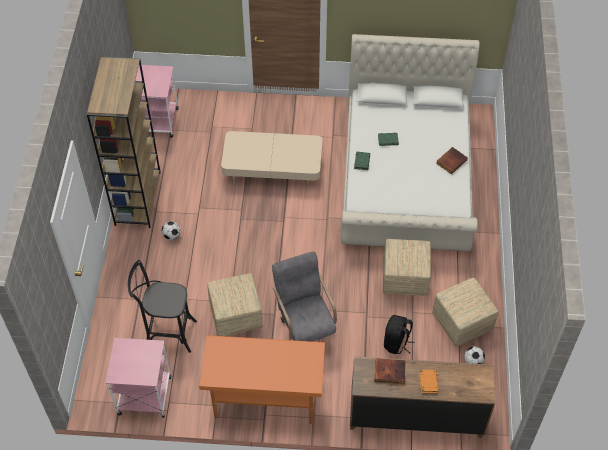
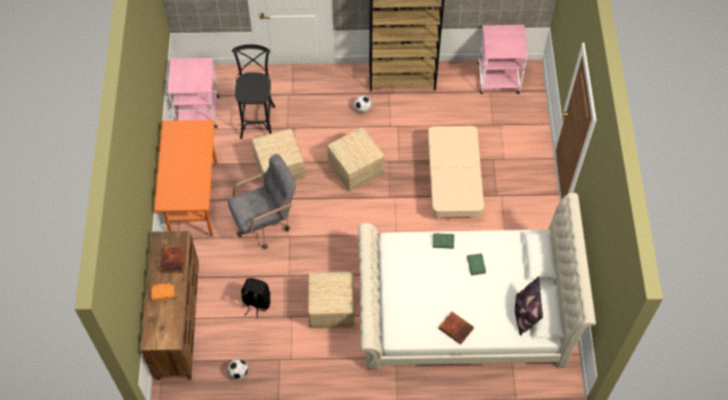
camera: 85 degrees right, 5 degrees up
ottoman [432,278,498,347] -> ottoman moved to [327,127,384,191]
none -> pillow [515,276,543,336]

